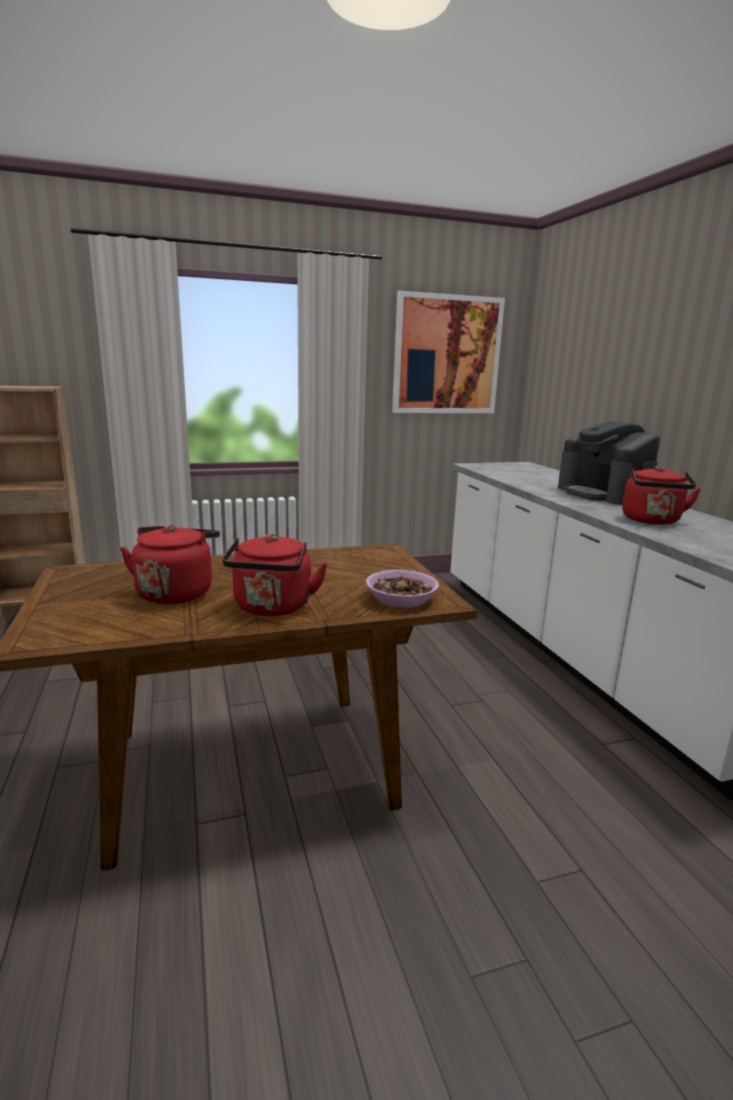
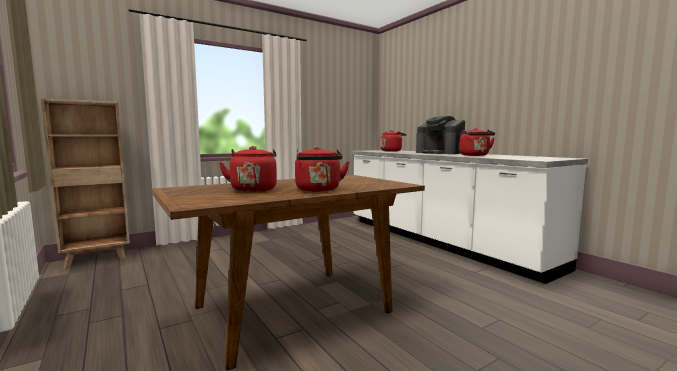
camera: 15 degrees left, 10 degrees down
bowl [366,570,439,608] -> none
picture [392,291,505,413] -> none
none -> red kettle [380,130,407,152]

